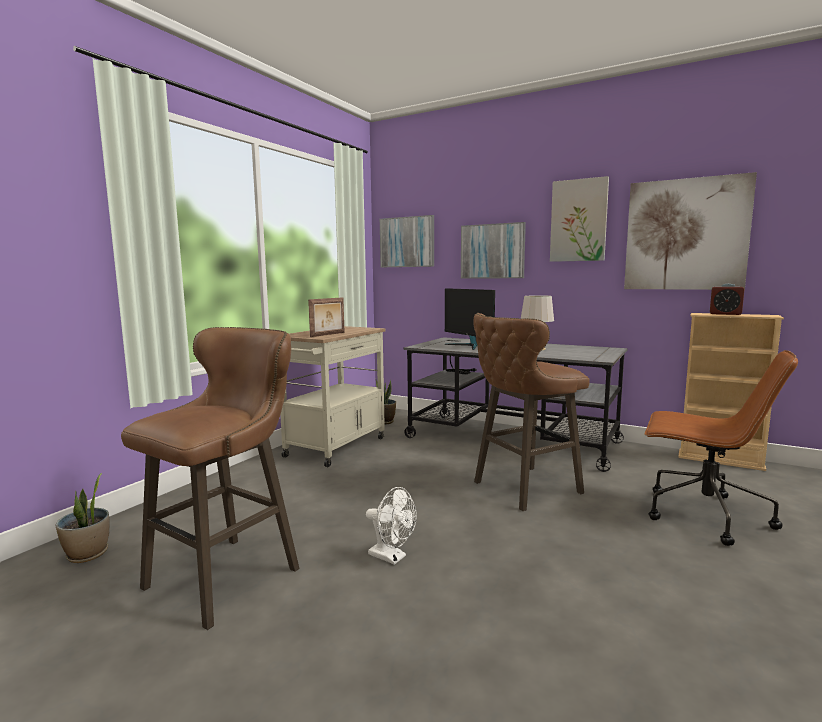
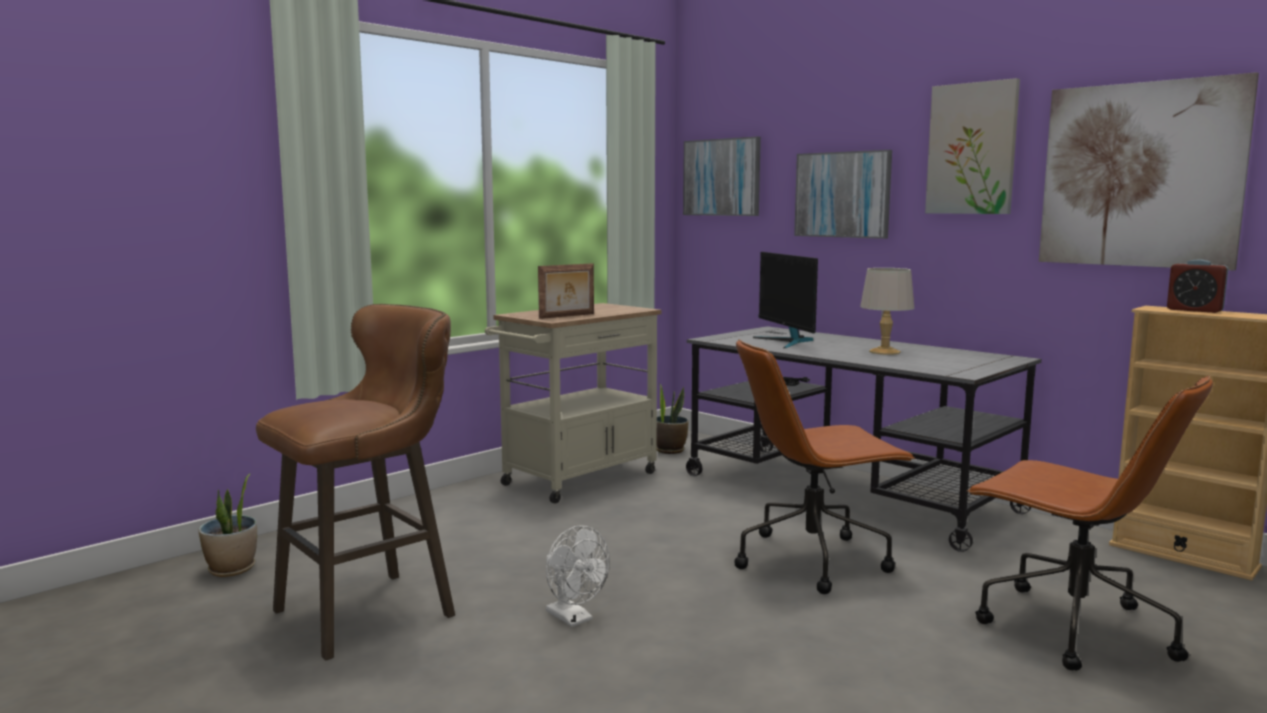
camera: 15 degrees right, 0 degrees up
brown stool [474,313,590,511] -> brown office chair [734,339,915,594]

